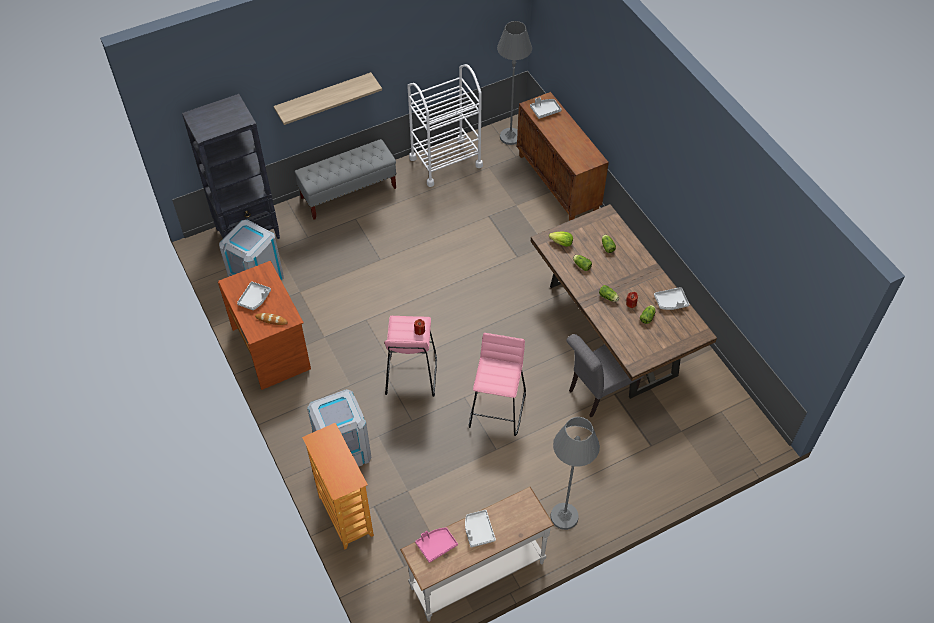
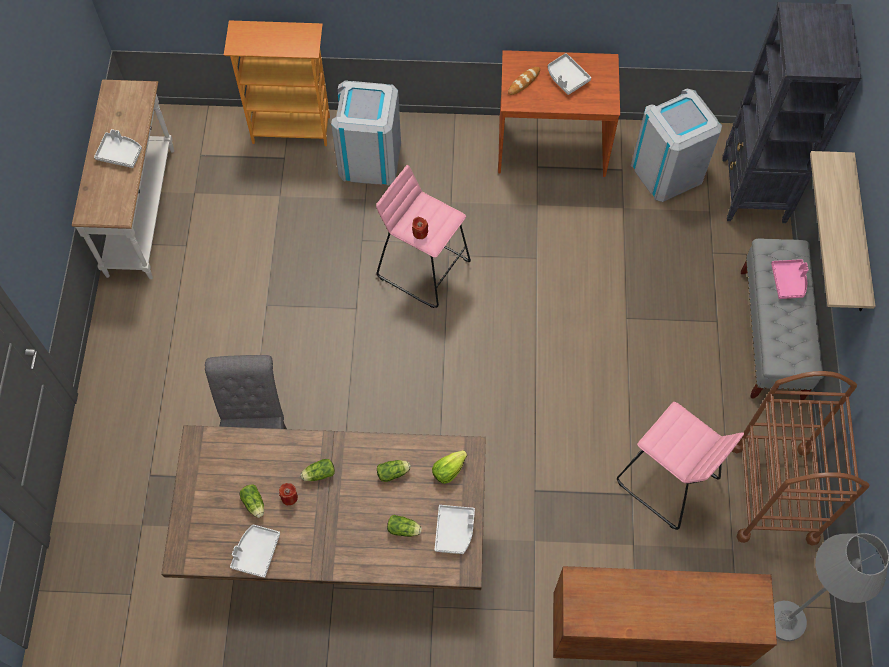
camera: 120 degrees right, 10 degrees up
white cart [407,64,483,187] -> brown cart [732,371,869,546]
pink tray [415,528,458,563] -> pink tray moved to [771,259,809,299]
pink stool [469,333,526,436] -> pink stool moved to [617,402,744,530]
grey tray [530,97,562,119] -> grey tray moved to [434,505,475,554]
grey floor lamp [550,417,600,530] -> none

